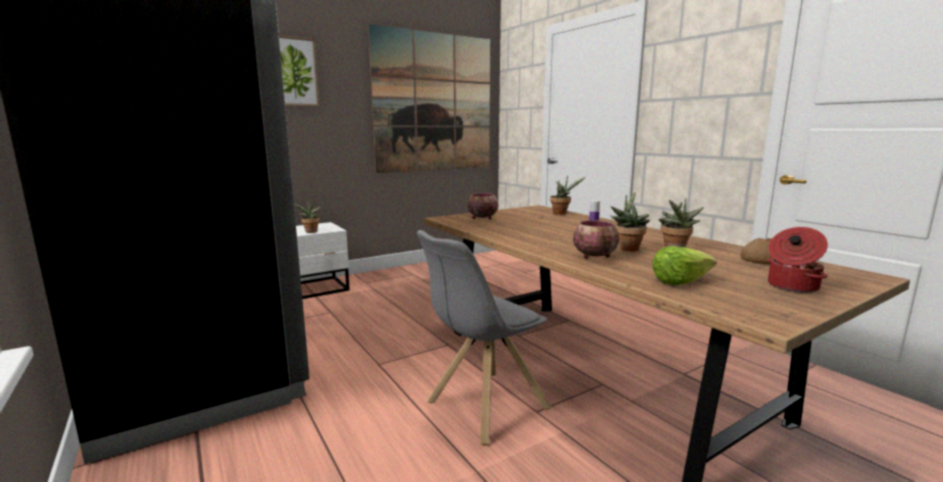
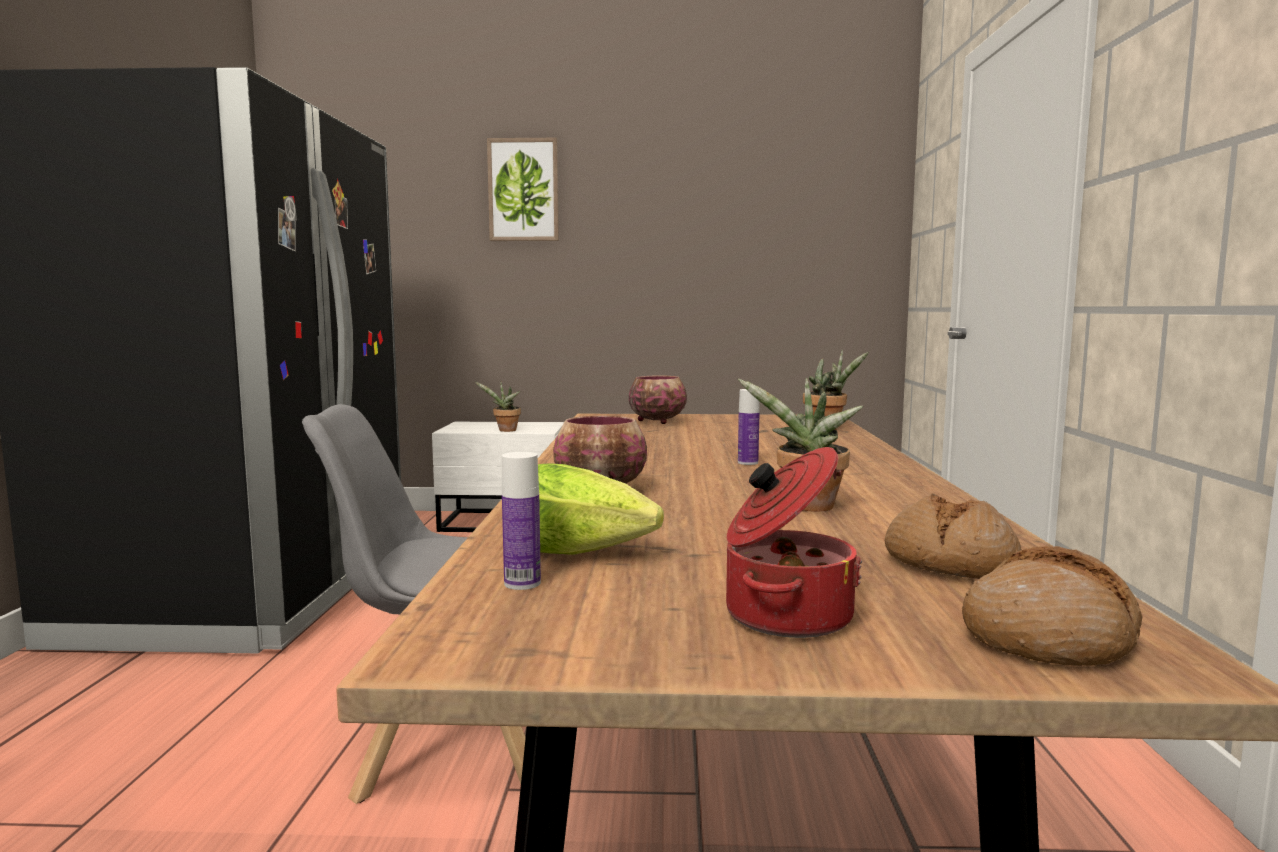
camera: 35 degrees right, 5 degrees down
picture [368,24,490,173] -> none
potted plant [610,192,650,251] -> none
none -> bottle [502,452,541,590]
none -> bread [962,546,1143,666]

